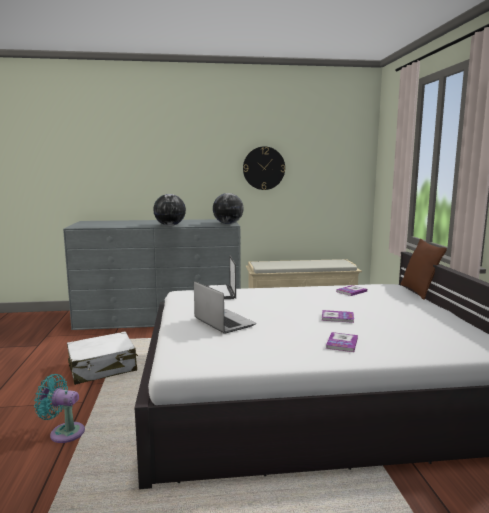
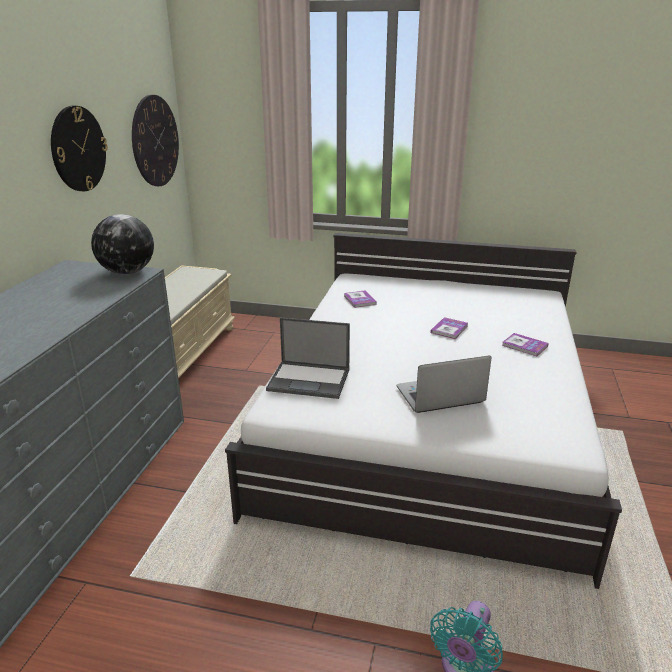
camera: 70 degrees left, 15 degrees up
white suitcase [67,332,138,385] -> none
globe [153,194,186,226] -> none
brown pillow [401,239,447,300] -> none
none -> wall clock [132,95,179,186]

